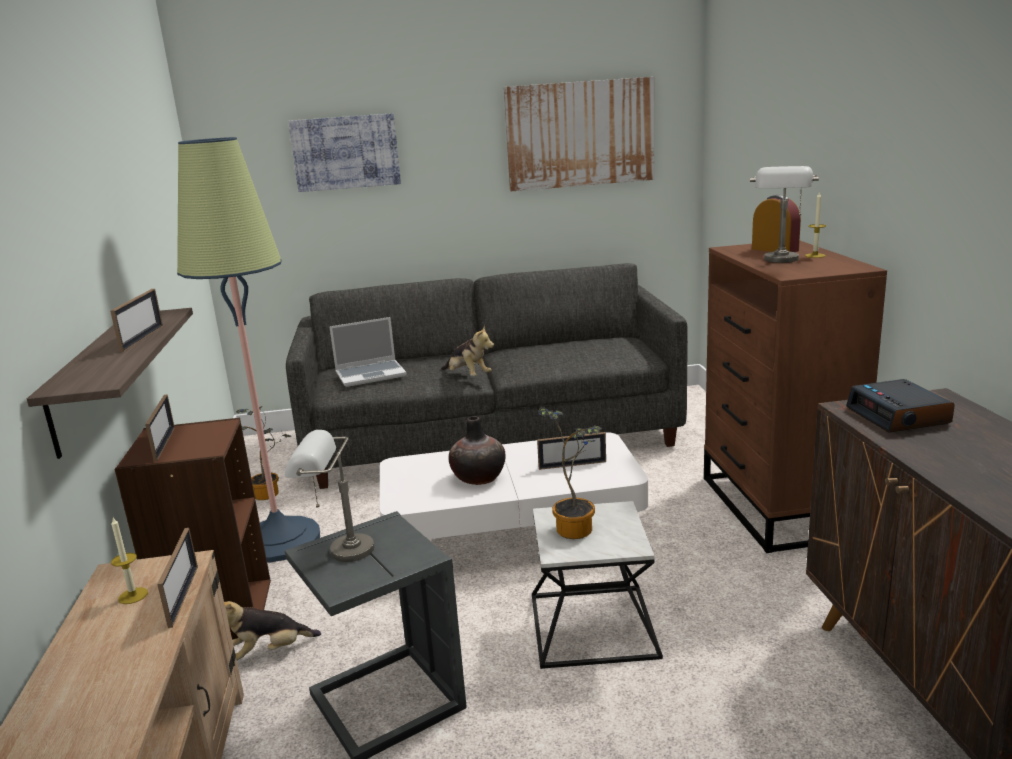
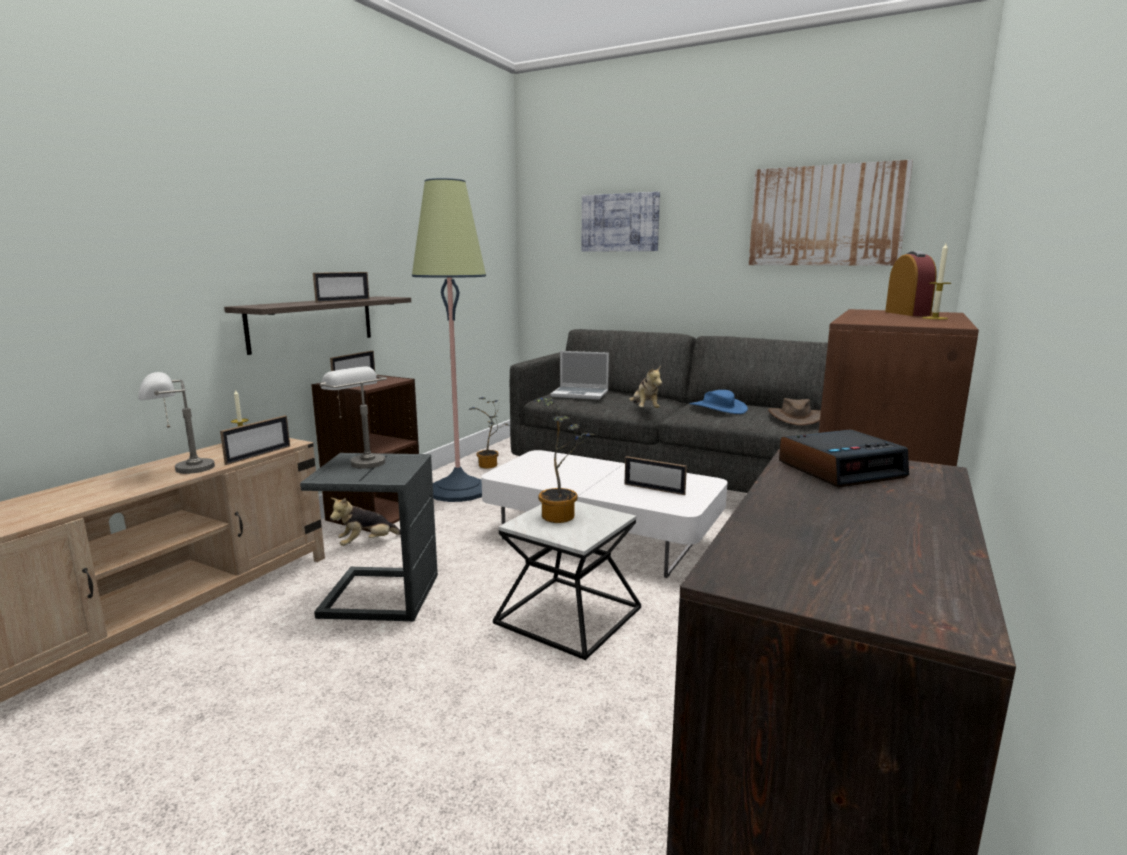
camera: 35 degrees right, 5 degrees down
plush toy [224,601,321,661] -> plush toy turned 45 degrees counterclockwise [330,498,401,546]
vase [449,416,506,485] -> none
grey table lamp [750,166,819,263] -> grey table lamp moved to [138,372,215,474]
alarm clock [846,379,955,433] -> alarm clock turned 135 degrees counterclockwise [779,430,909,488]
none -> blue hat [690,390,748,414]
none -> brown hat [768,398,821,426]

